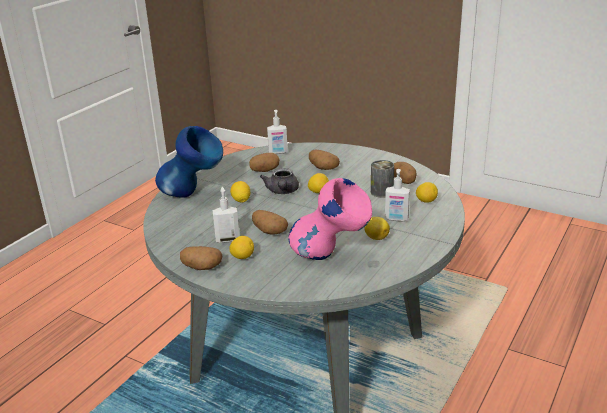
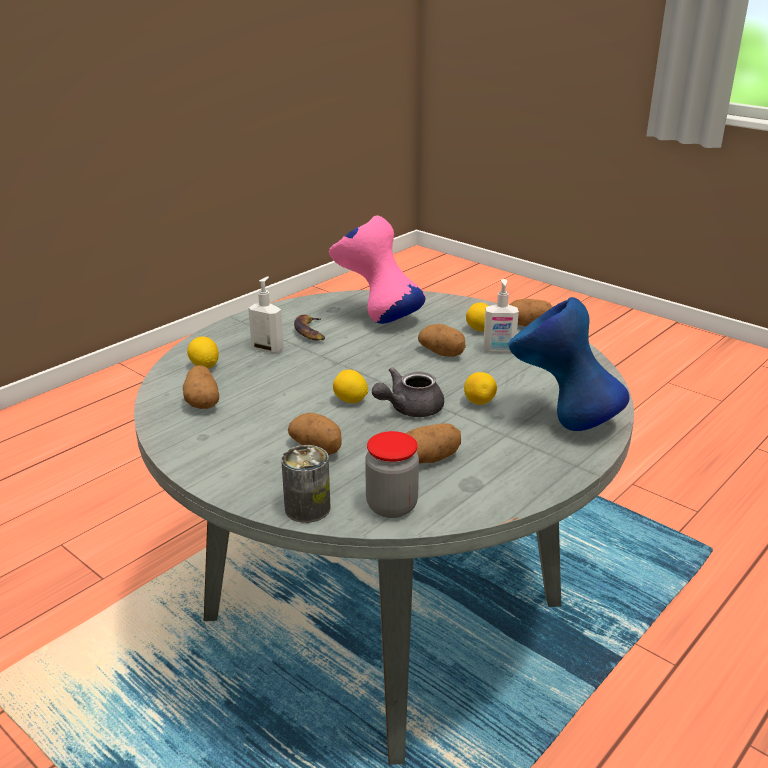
camera: 170 degrees left, 0 degrees up
grey teapot [260,168,299,194] -> grey teapot turned 135 degrees counterclockwise [372,367,444,417]
soap dispenser [267,110,288,154] -> jar [365,431,419,518]
lemon [364,217,390,240] -> banana [294,314,325,341]
can [371,160,394,198] -> can moved to [281,445,331,523]

